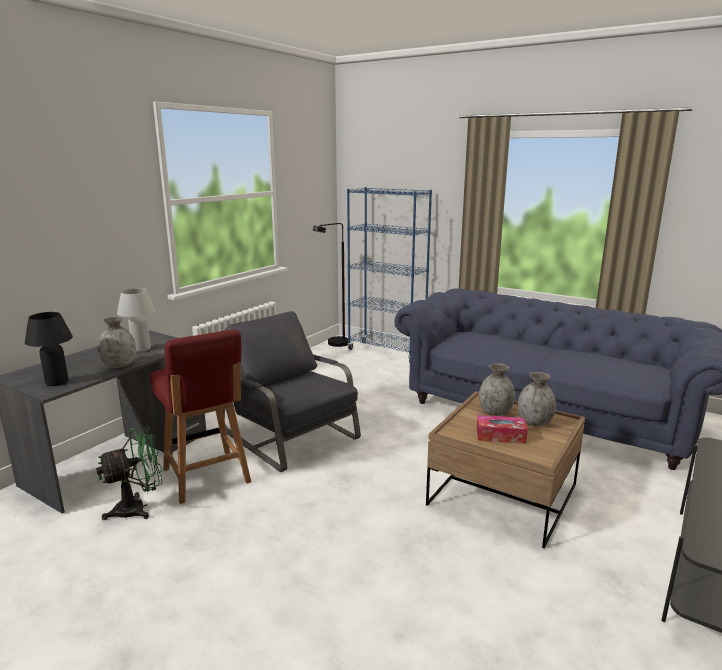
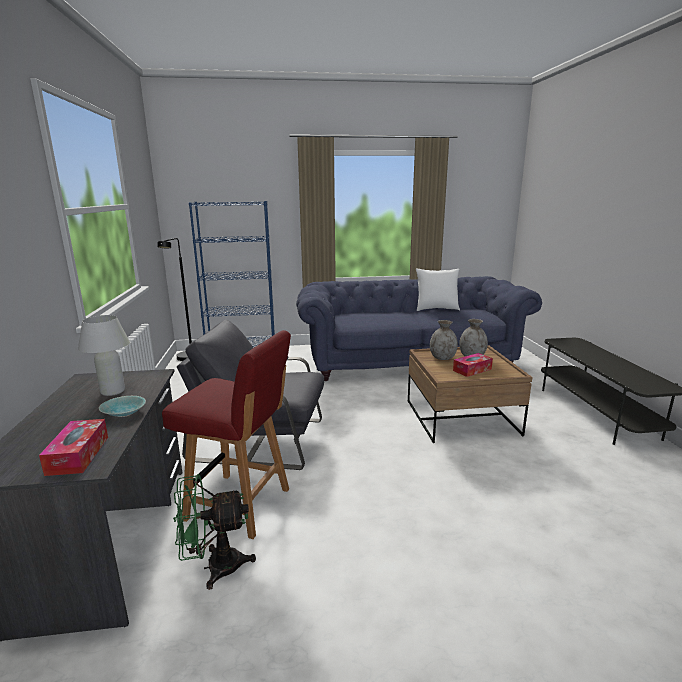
camera: 40 degrees left, 0 degrees up
black table lamp [25,312,73,386] -> tissue box [39,419,108,476]
green fan [96,425,162,520] -> green fan turned 120 degrees counterclockwise [173,474,256,590]
grey vase [98,316,136,368] -> turquoise bowl [99,396,146,417]
none -> white pillow [416,269,460,311]

